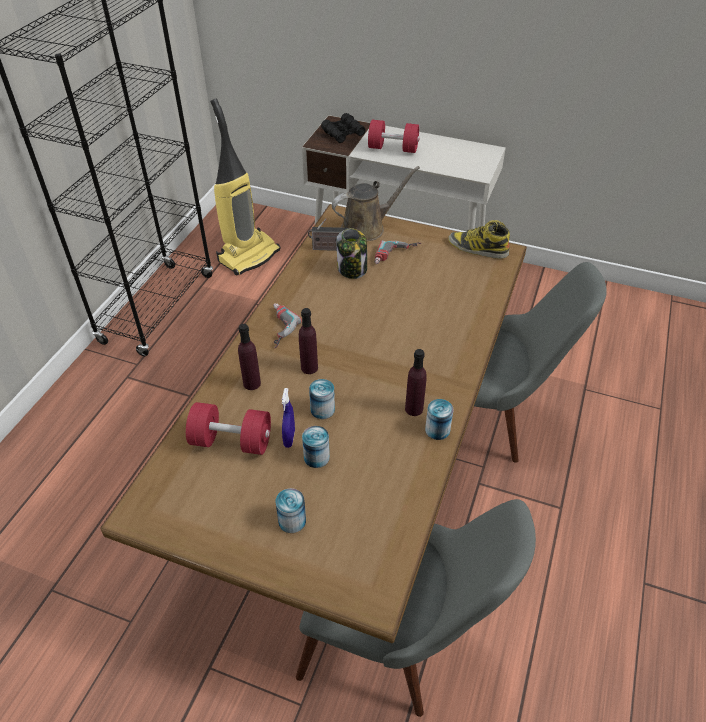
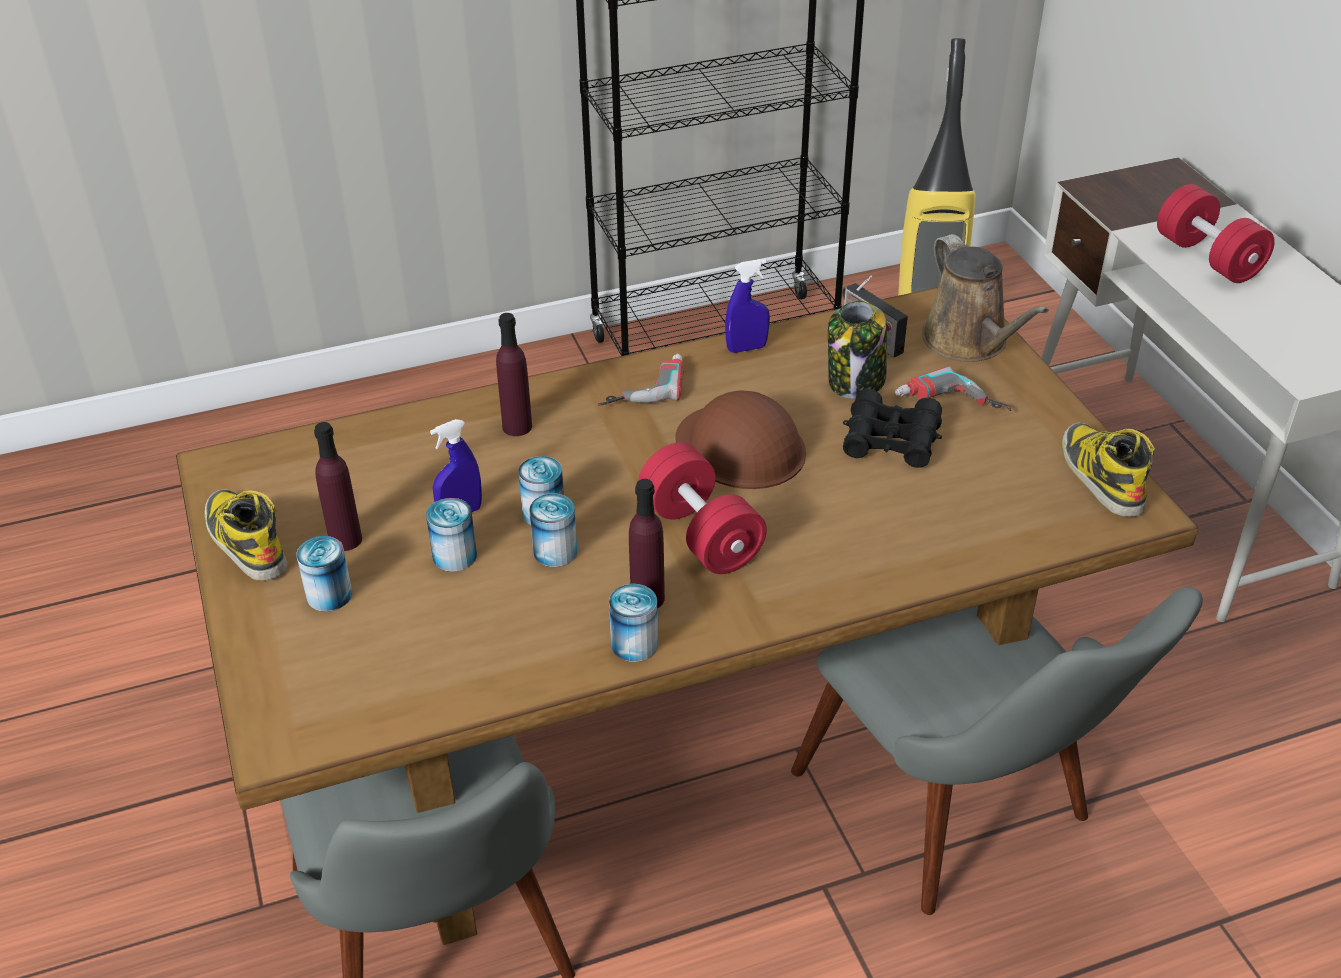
camera: 50 degrees right, 5 degrees down
red dumbbell [186,402,271,455] -> red dumbbell moved to [638,442,767,574]
purple bottle [299,308,318,374] -> purple bottle moved to [314,422,362,551]
black binoculars [321,113,366,143] -> black binoculars moved to [843,389,942,468]
brown watering can [332,166,420,241] -> brown watering can turned 45 degrees clockwise [922,234,1049,362]
none -> boot [205,489,287,580]
none -> can [529,494,577,567]
none -> brown hard hat [675,390,806,489]
none -> blue spray bottle [725,259,770,353]

